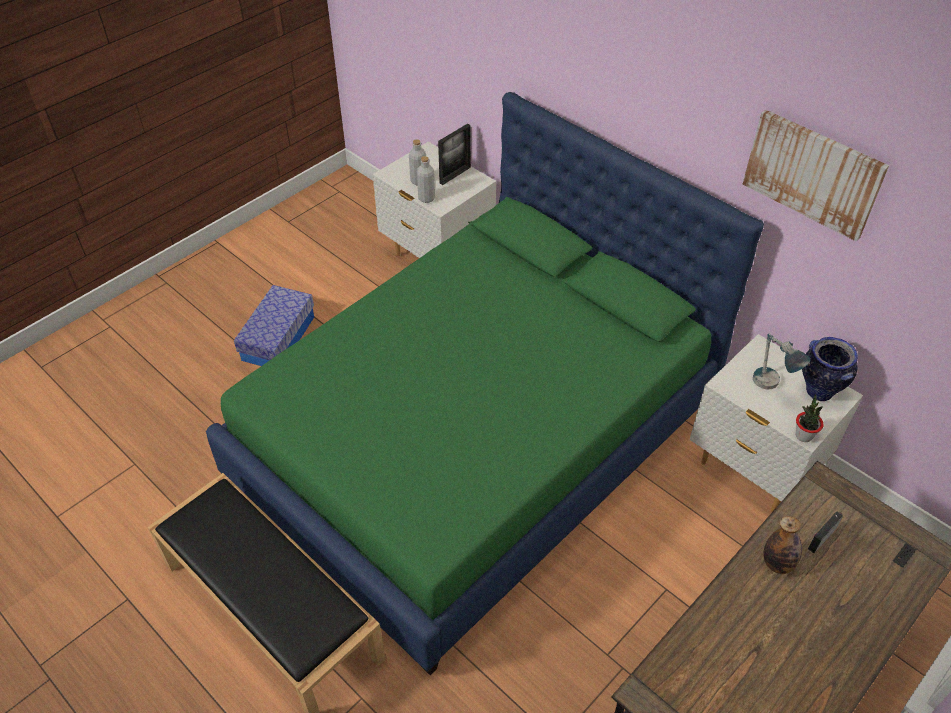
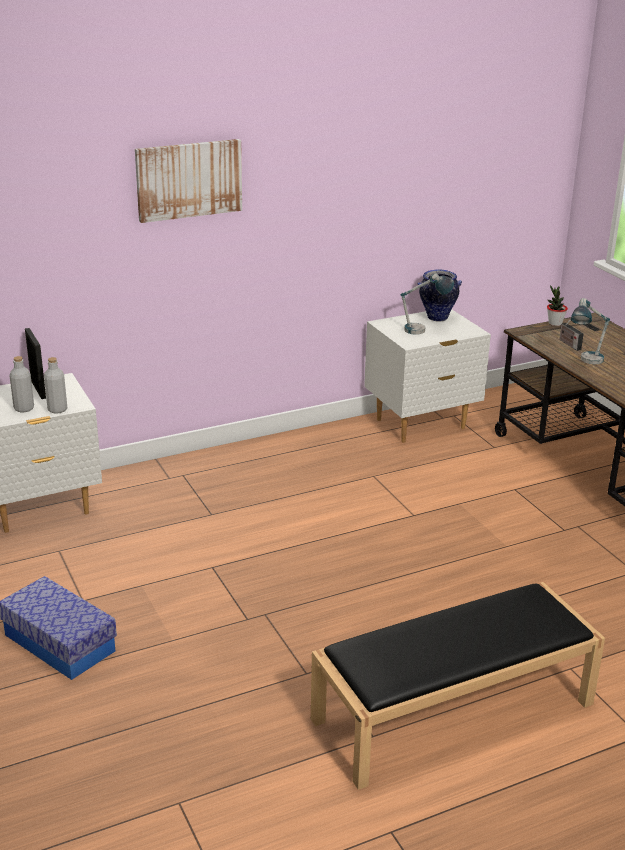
camera: 70 degrees left, 20 degrees down
green bed [206,92,764,675] -> none
picture [742,110,889,242] -> picture moved to [135,139,242,223]
bottle [763,516,802,574] -> table lamp [571,298,610,364]
potted plant [796,394,824,442] -> potted plant moved to [547,285,568,326]

